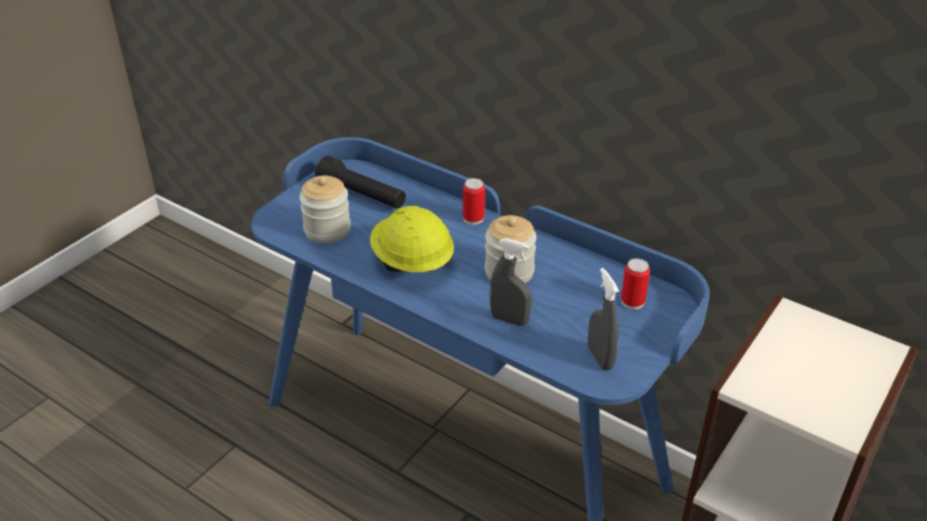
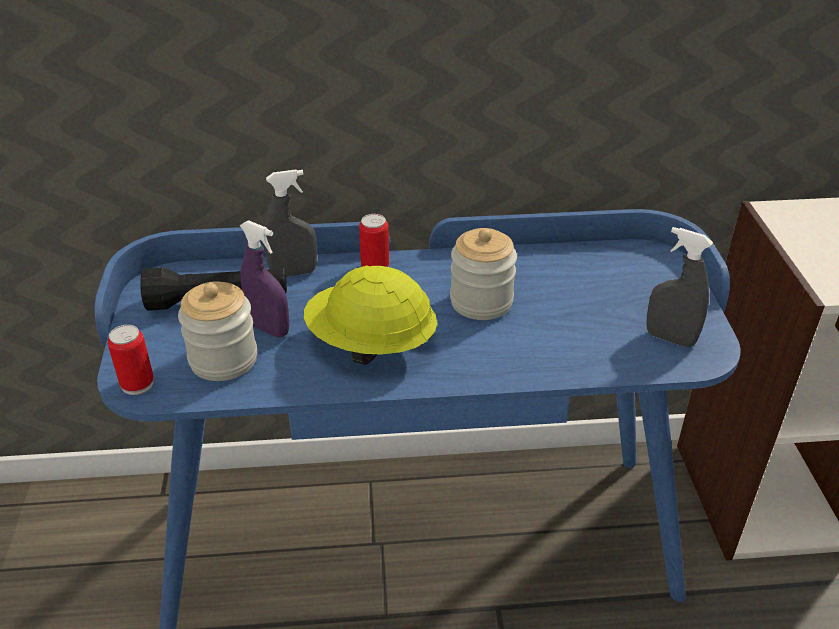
camera: 40 degrees left, 0 degrees up
grey spray bottle [490,238,532,326] -> grey spray bottle moved to [264,169,317,276]
can [621,258,650,310] -> can moved to [108,325,154,395]
none -> purple spray bottle [240,220,289,337]

